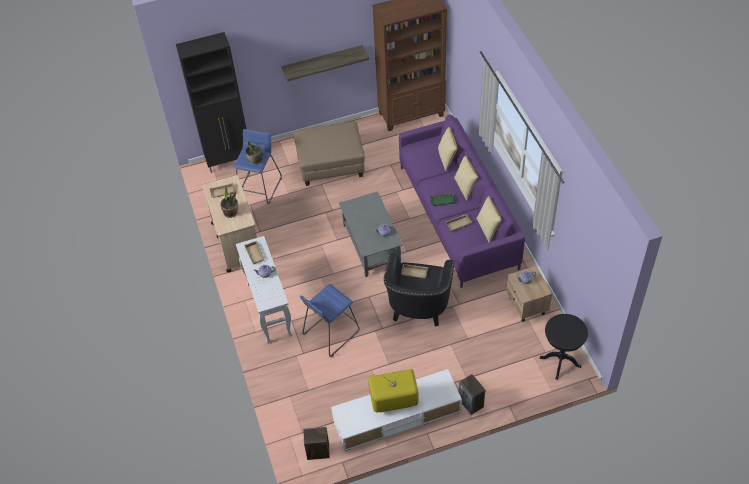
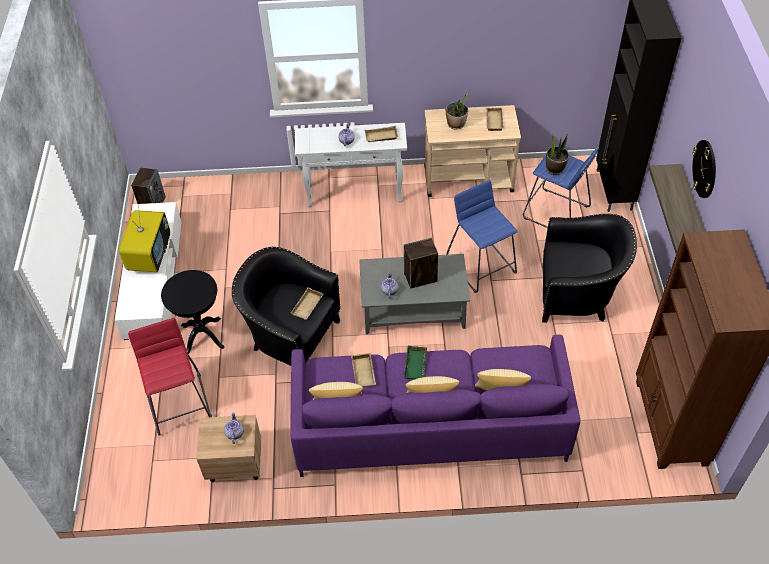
camera: 105 degrees right, 0 degrees up
beige ottoman [294,122,365,186] -> black armchair [542,214,637,323]
blue stool [300,284,360,357] -> blue stool moved to [446,180,518,293]
speaker [459,374,485,415] -> speaker moved to [404,238,438,288]
black side table [540,314,588,380] -> black side table moved to [161,270,224,354]
none -> red stool [128,318,212,435]
none -> wall clock [692,140,716,198]

